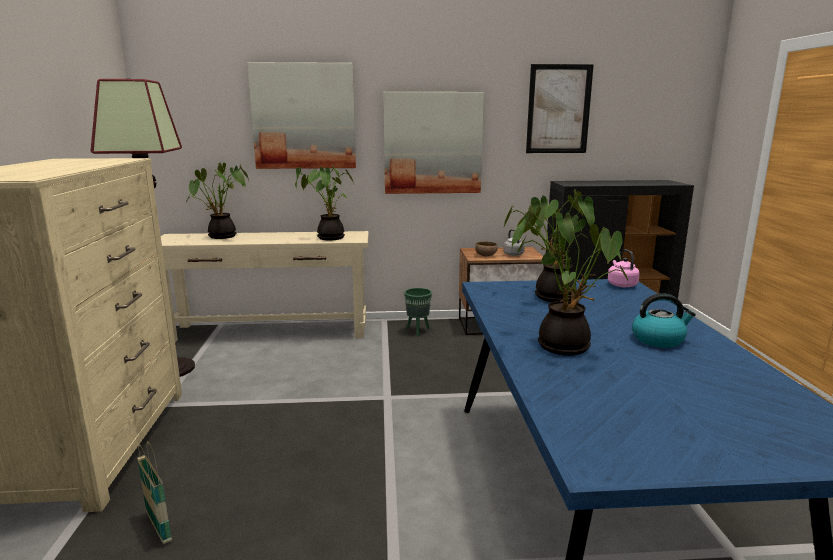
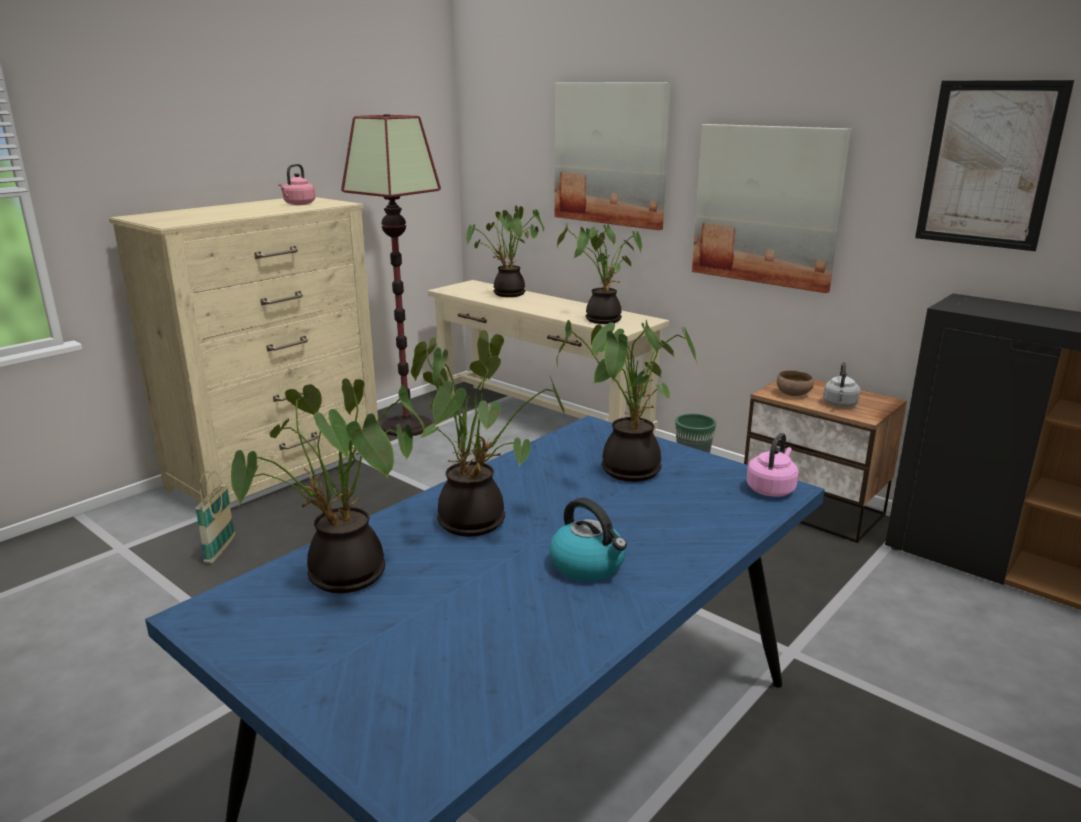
camera: 45 degrees right, 5 degrees up
none -> potted plant [231,378,425,593]
none -> pink kettle [278,164,315,205]

